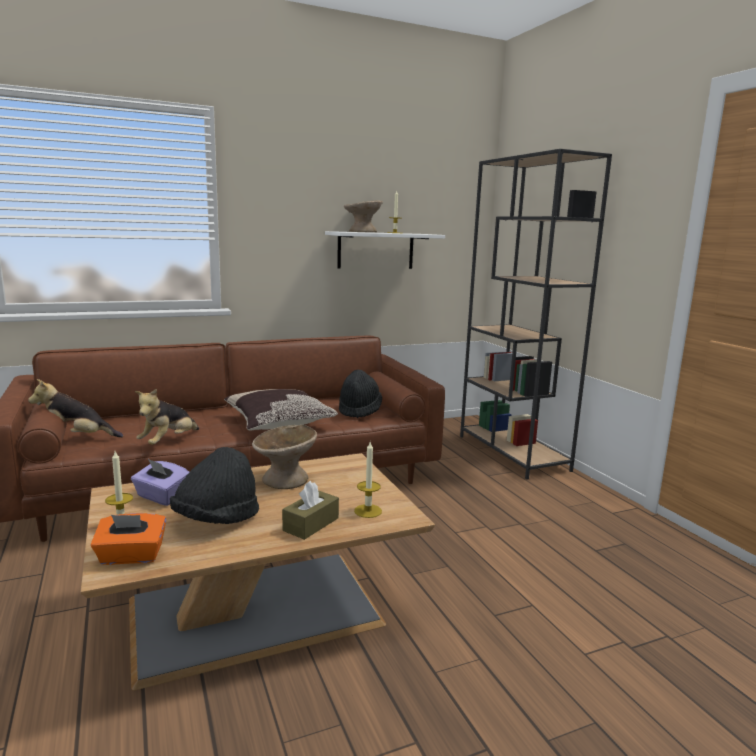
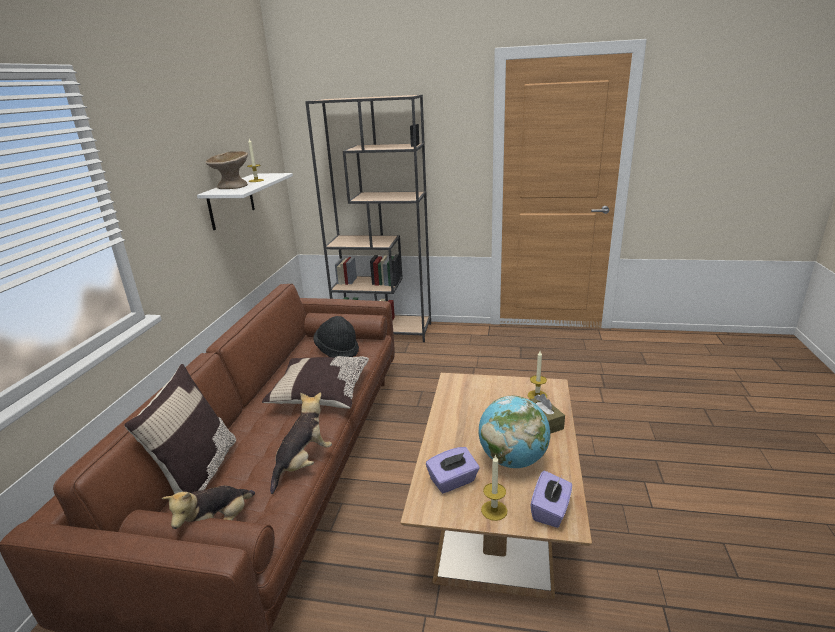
camera: 55 degrees left, 10 degrees up
orange tissue box [91,513,166,565] -> purple tissue box [531,470,572,528]
plush toy [135,389,199,445] -> plush toy turned 120 degrees counterclockwise [270,392,332,494]
black hat [170,447,259,524] -> globe [479,396,550,468]
beige bowl [252,424,317,489] -> none
none -> pillow [124,364,236,494]

